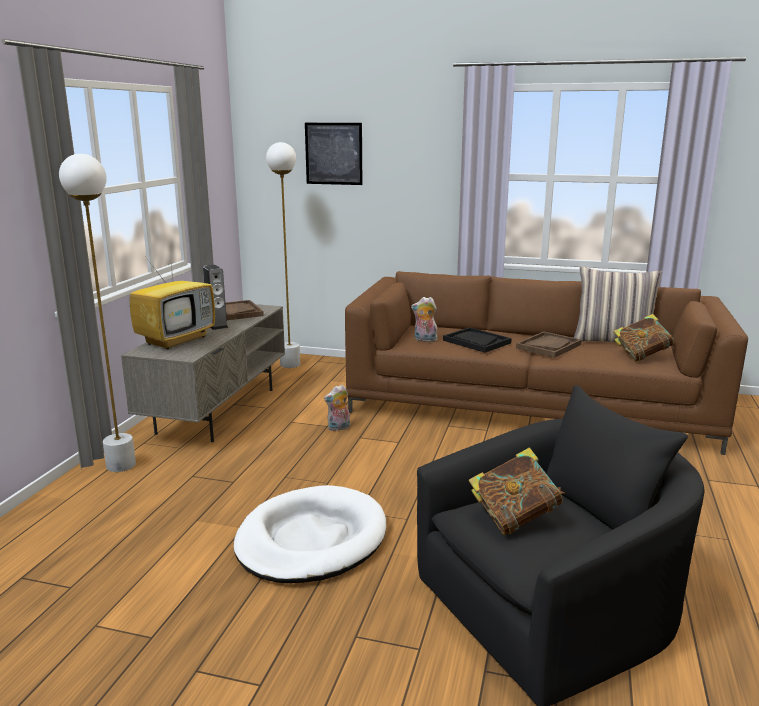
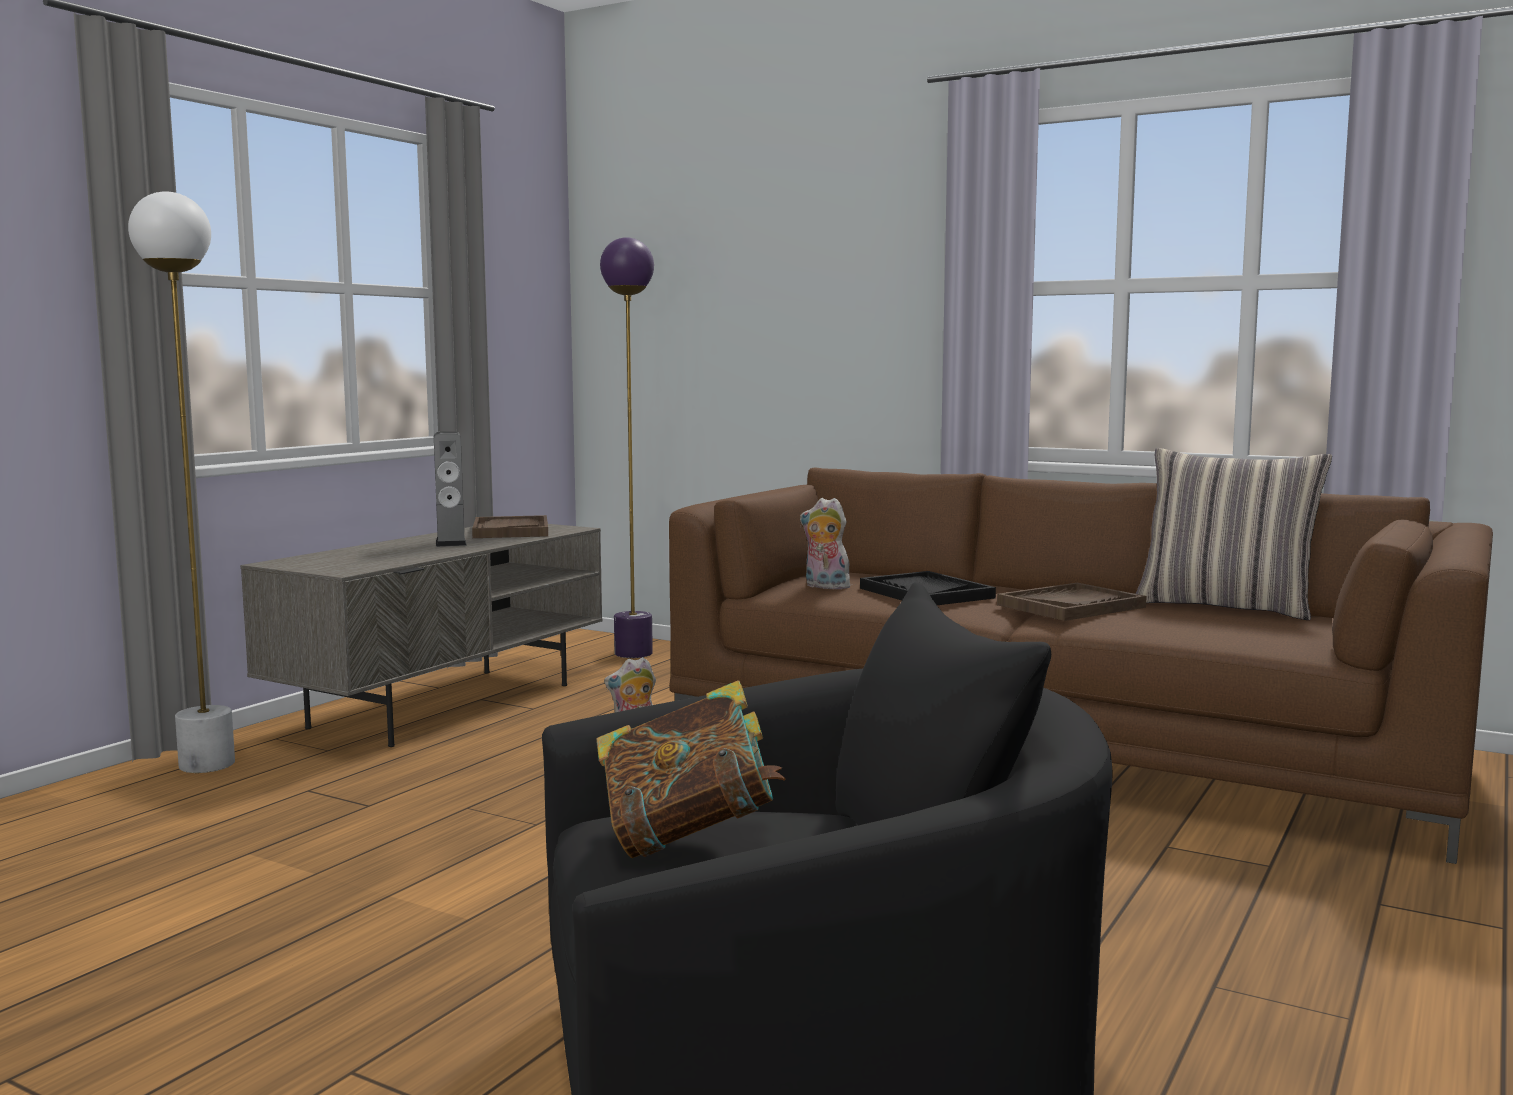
camera: 15 degrees right, 10 degrees down
television [130,246,215,350] -> none
white dog bed [234,485,386,583] -> none
white floor lamp [266,142,300,368] -> purple floor lamp [600,237,654,658]
picture [305,123,362,185] -> none
book [614,314,675,362] -> none

